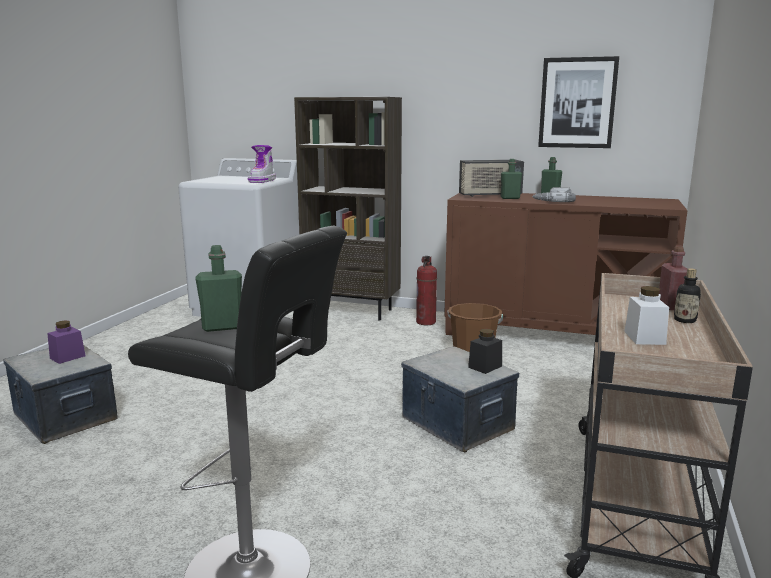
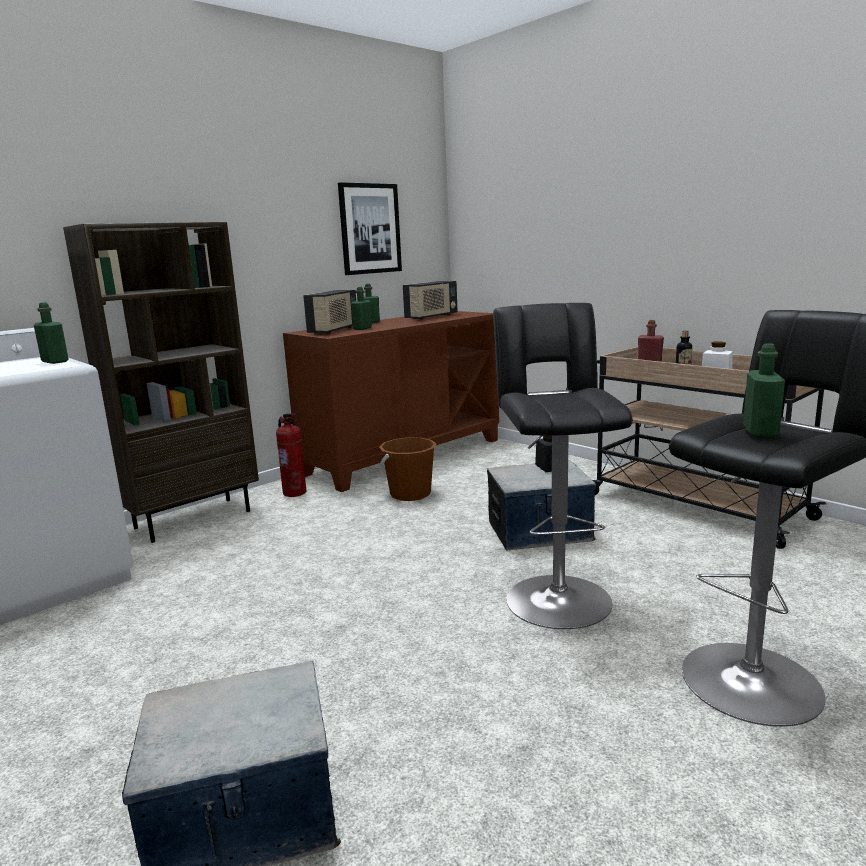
camera: 60 degrees left, 0 degrees up
purple jar [47,320,86,364] -> none
boot [248,145,276,183] -> green bottle [34,302,69,364]
power drill [532,187,576,202] -> none
none -> radio [403,281,458,320]
none -> black stool [493,303,633,629]

